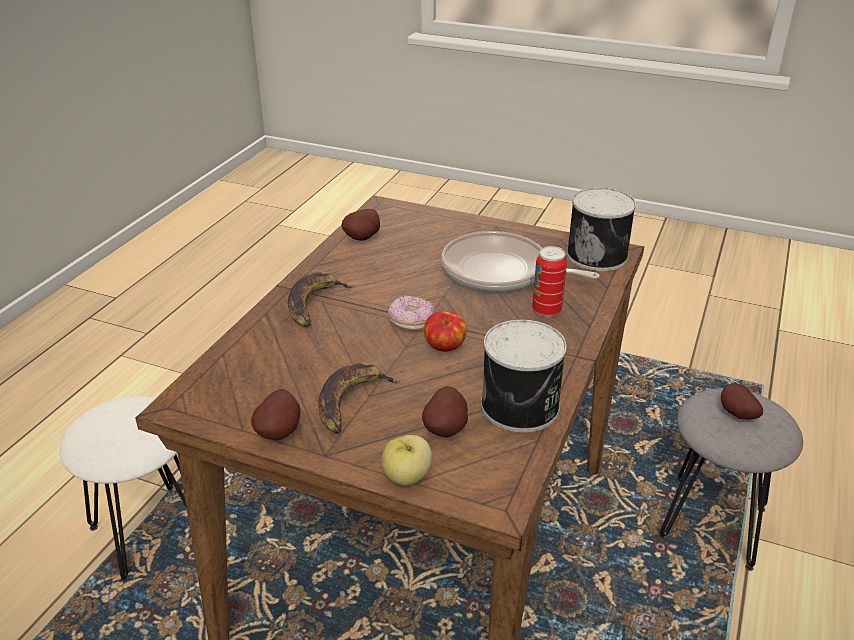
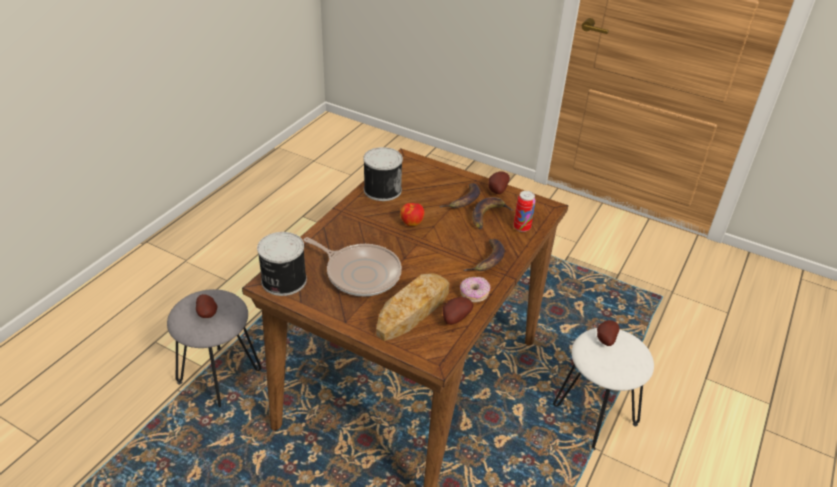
camera: 175 degrees left, 5 degrees up
apple [381,435,432,486] -> none
donut [388,295,434,331] -> donut moved to [460,277,490,303]
potato [422,386,468,438] -> potato moved to [597,320,620,346]
can [532,246,567,317] -> can moved to [514,191,536,232]
none -> bread [376,273,449,341]
none -> banana [472,197,513,229]

